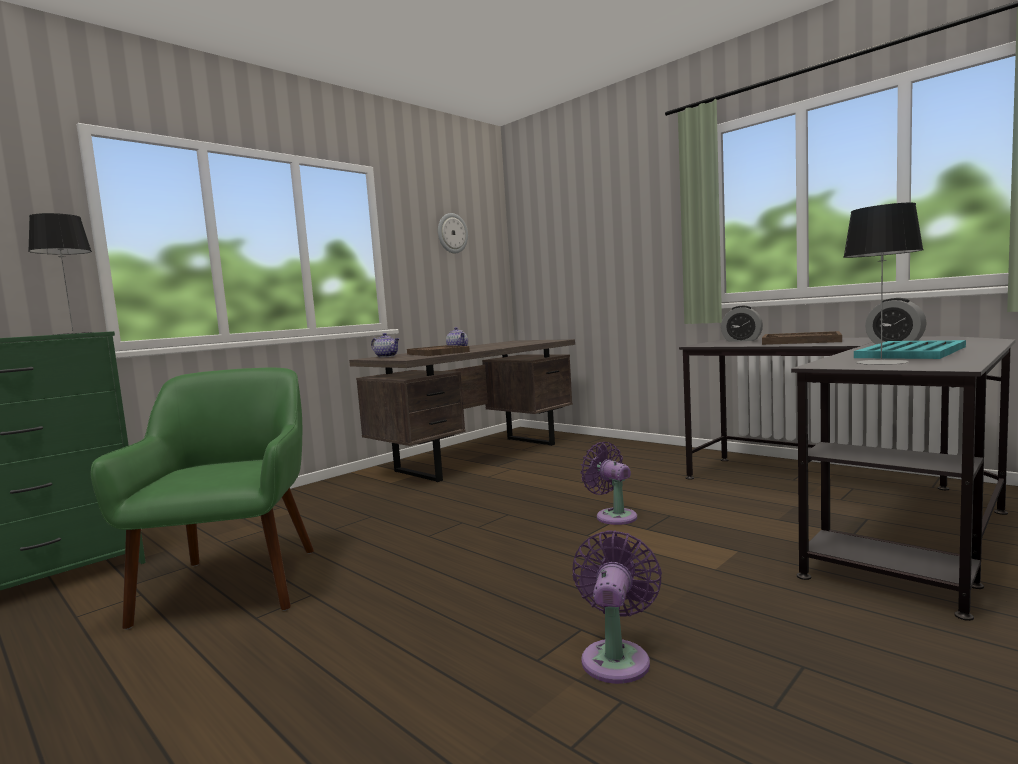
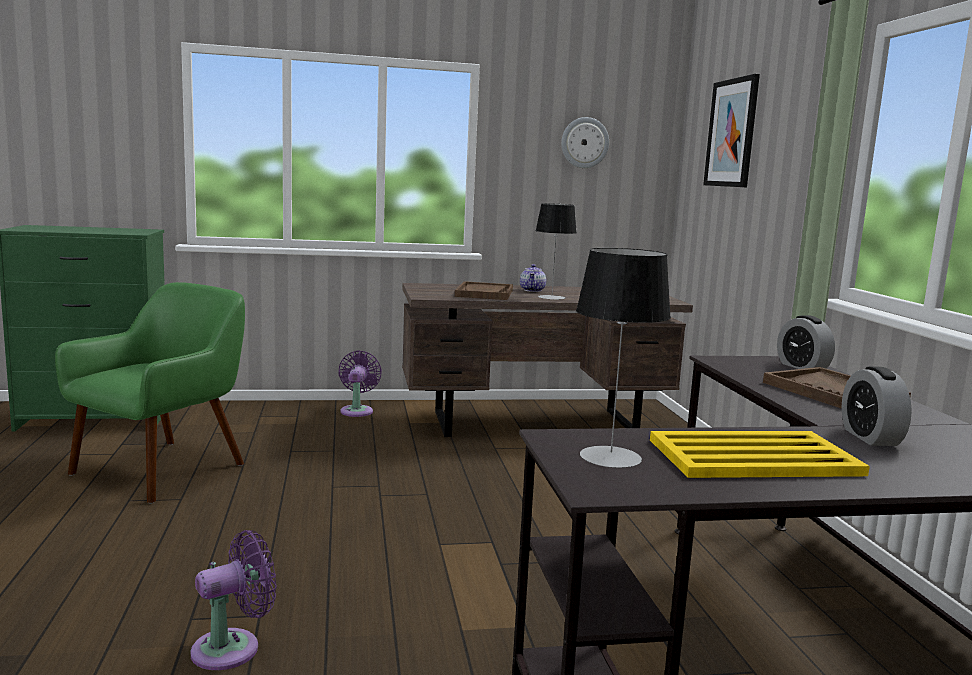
camera: 35 degrees right, 5 degrees up
table lamp [28,213,92,335] -> table lamp moved to [536,203,577,300]
teapot [371,333,400,357] -> none
purple fan [580,442,637,525] -> purple fan moved to [339,350,382,417]
turquoise tray [854,340,966,359] -> yellow tray [650,431,870,478]
none -> picture [703,74,760,187]

